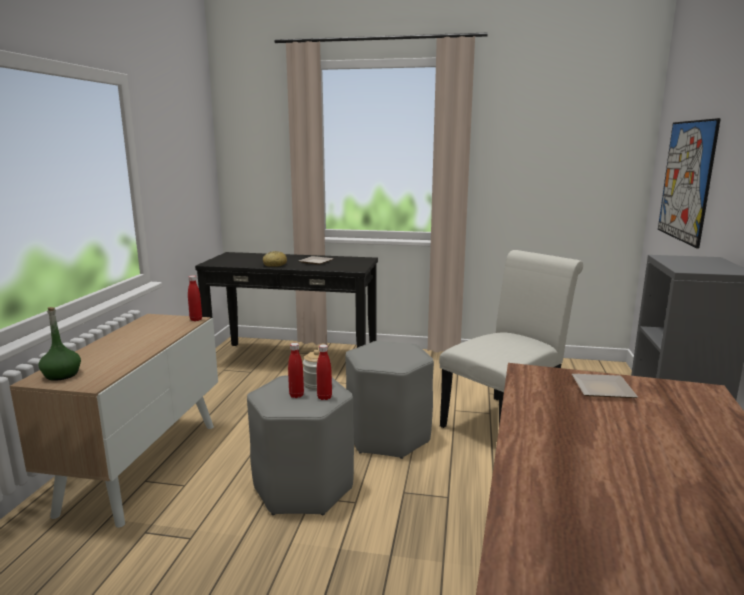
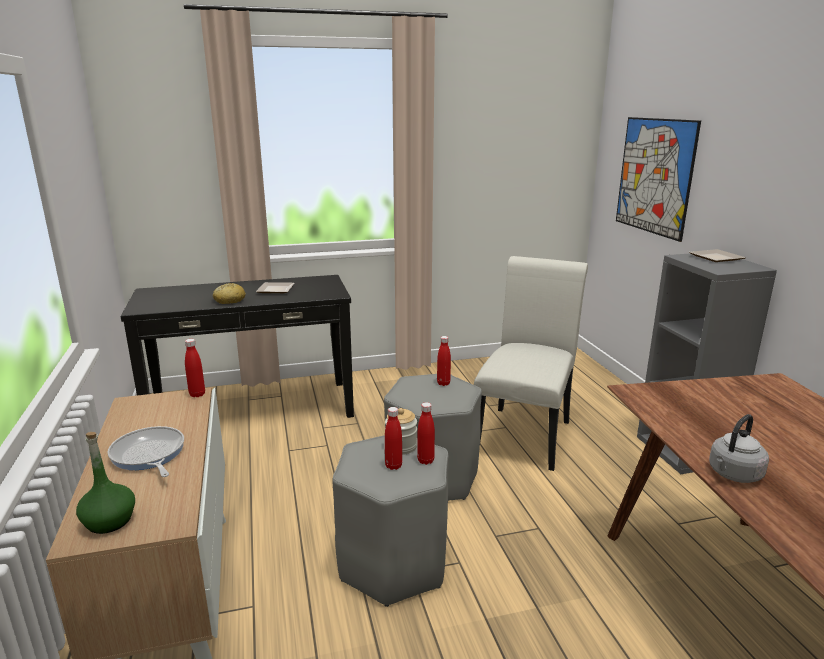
camera: 25 degrees left, 5 degrees up
plate [572,374,638,398] -> plate moved to [689,249,746,262]
none -> frying pan [107,426,184,477]
none -> red bottle [437,336,451,386]
none -> grey kettle [709,414,769,483]

